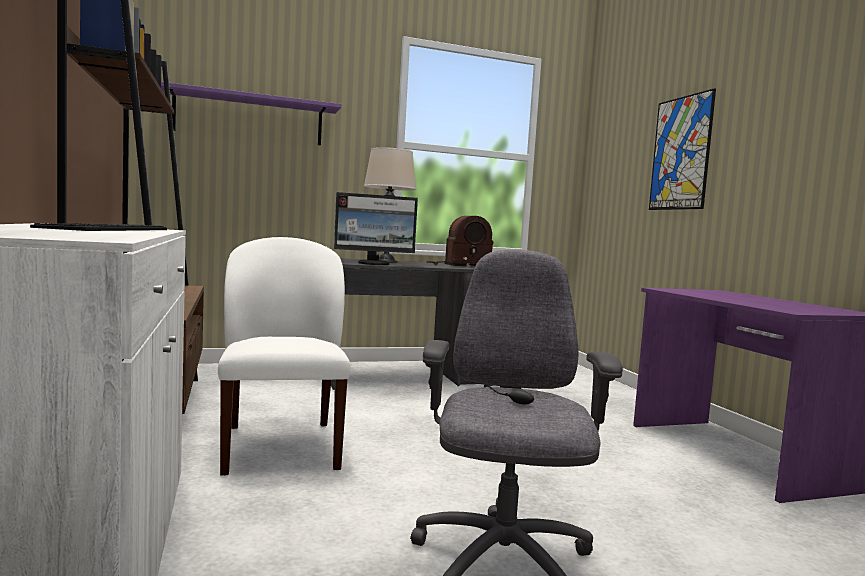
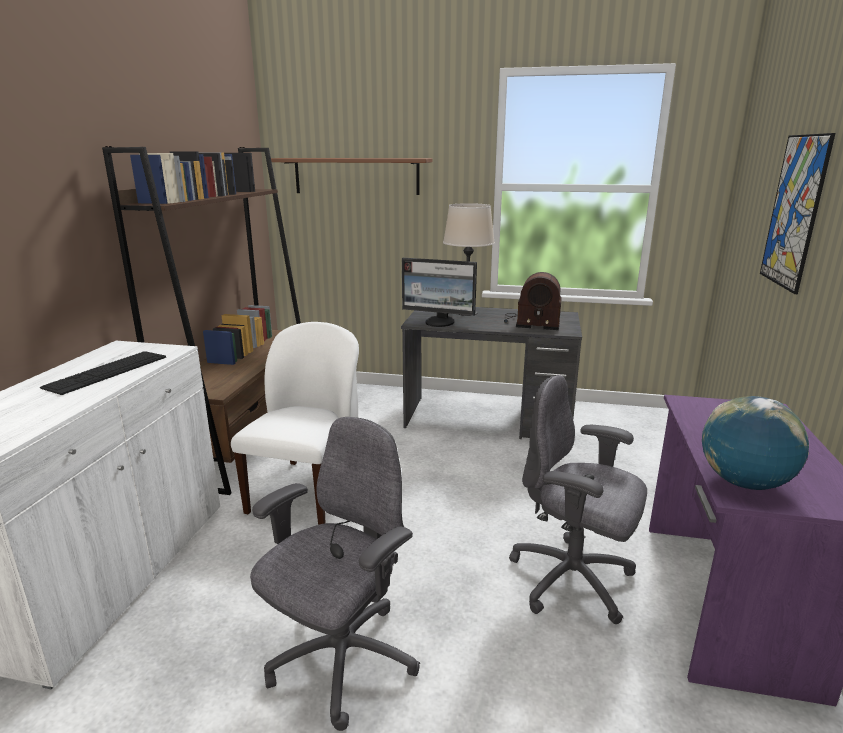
camera: 30 degrees right, 15 degrees up
purple shelf [161,82,341,145] -> brown shelf [271,158,432,195]
none -> grey office chair [509,375,647,624]
none -> globe [702,396,809,490]

